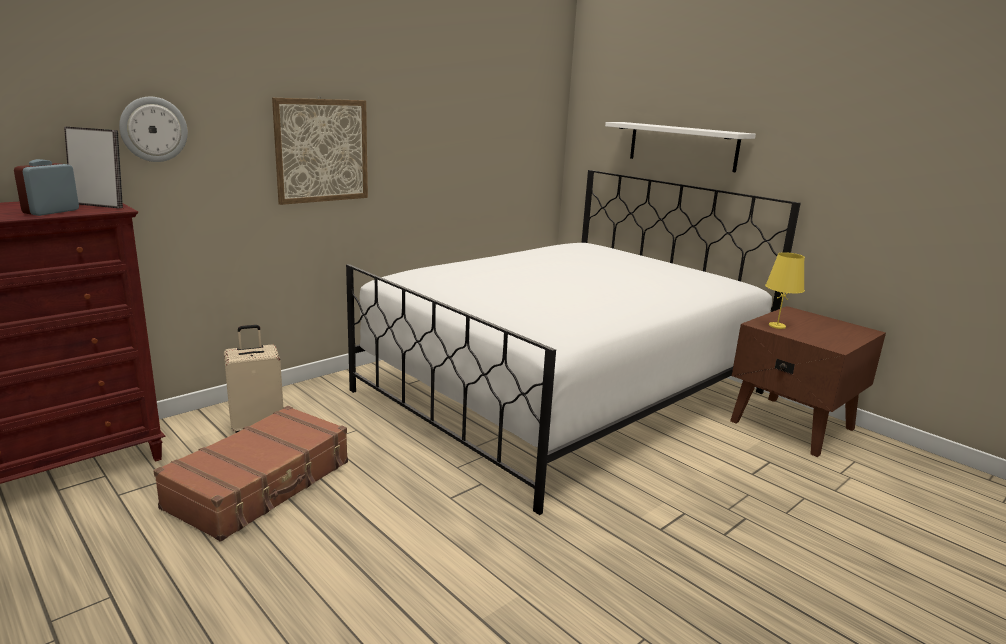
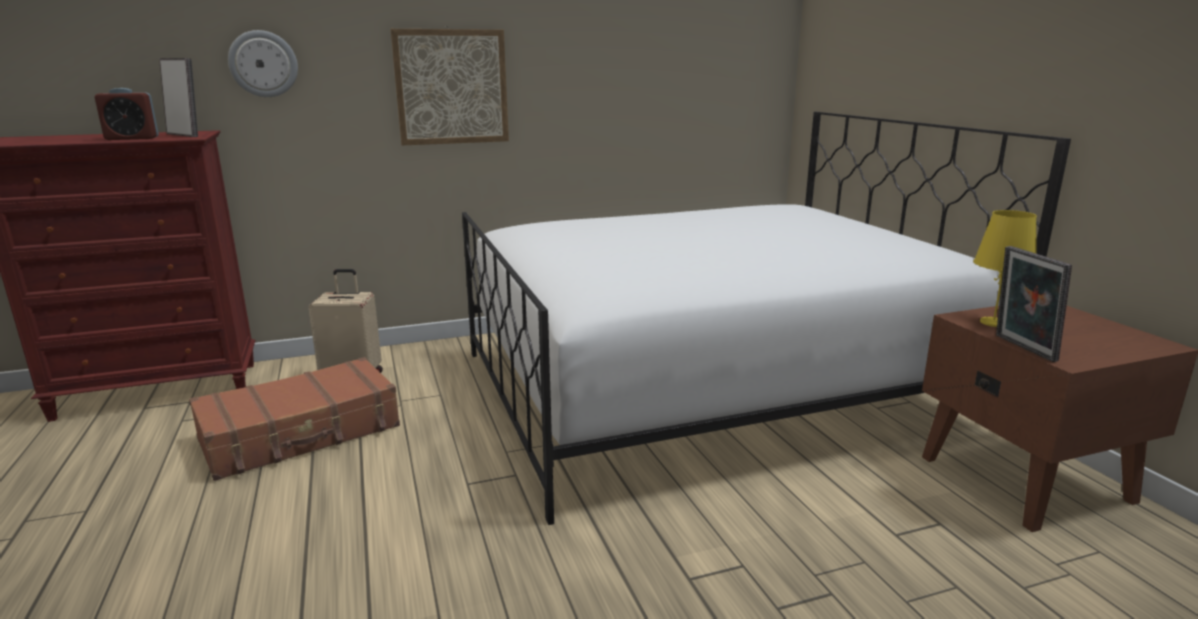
camera: 25 degrees right, 0 degrees up
alarm clock [14,159,79,216] -> alarm clock turned 150 degrees counterclockwise [94,88,159,140]
white shelf [605,122,756,172] -> none
none -> picture frame [996,246,1072,362]

